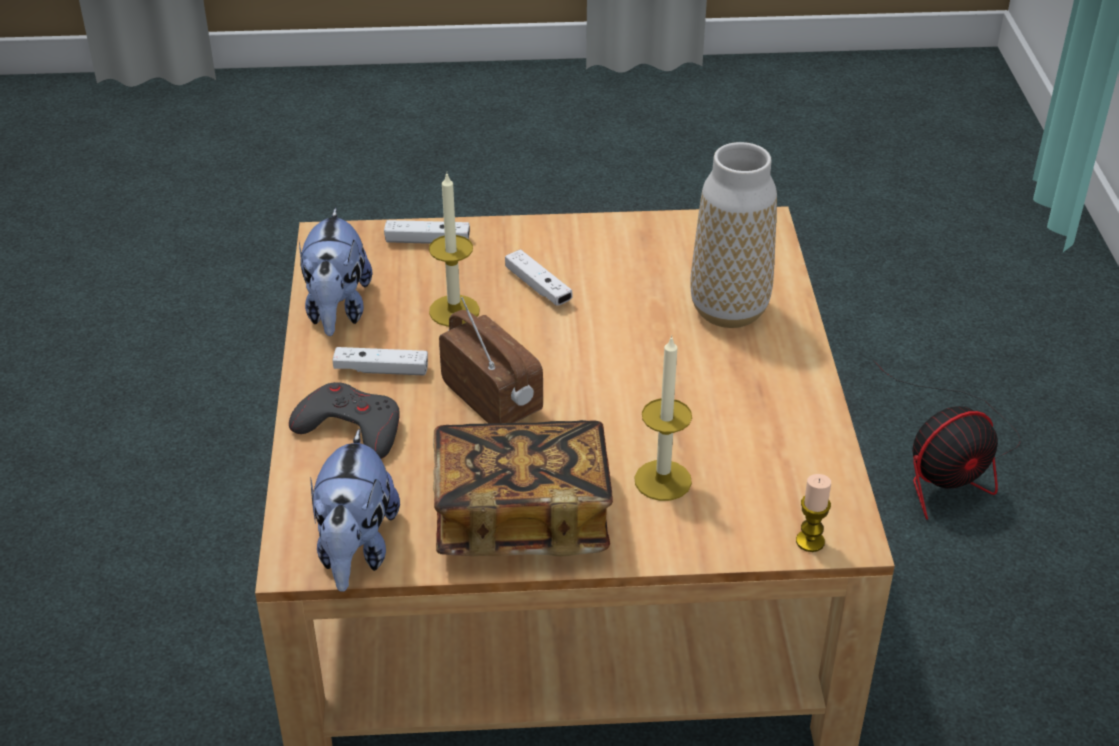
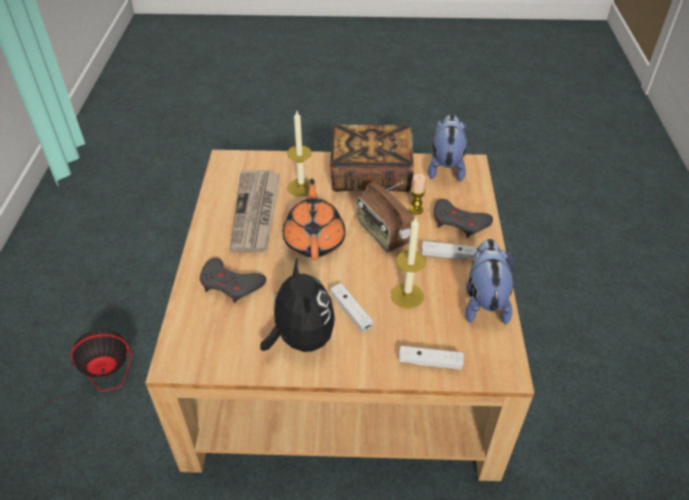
camera: 175 degrees left, 5 degrees up
vase [690,142,777,328] -> grey game controller [200,258,266,303]
candle [796,474,831,552] -> candle moved to [409,174,426,215]
none -> newspaper [230,170,280,252]
none -> plush toy [260,259,335,352]
none -> orange teapot [283,179,345,260]

